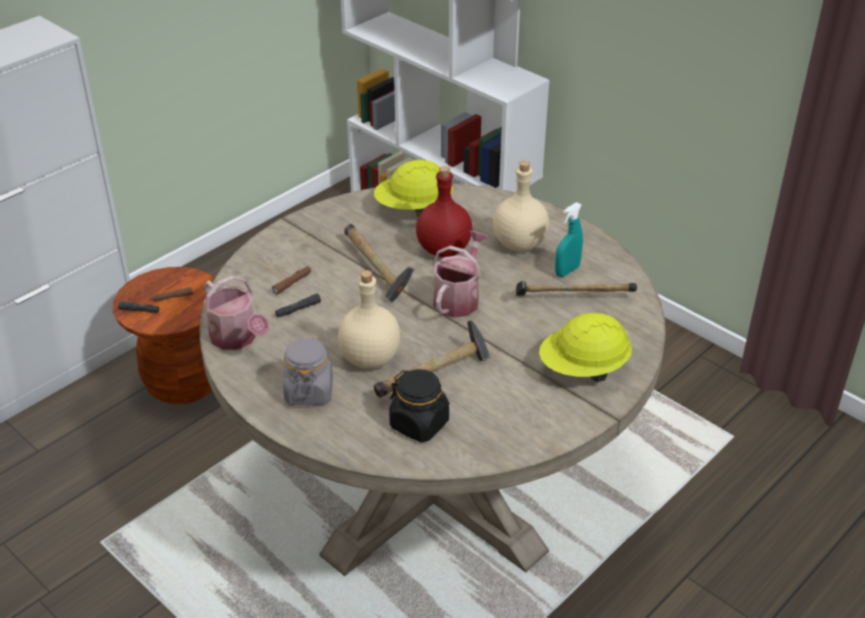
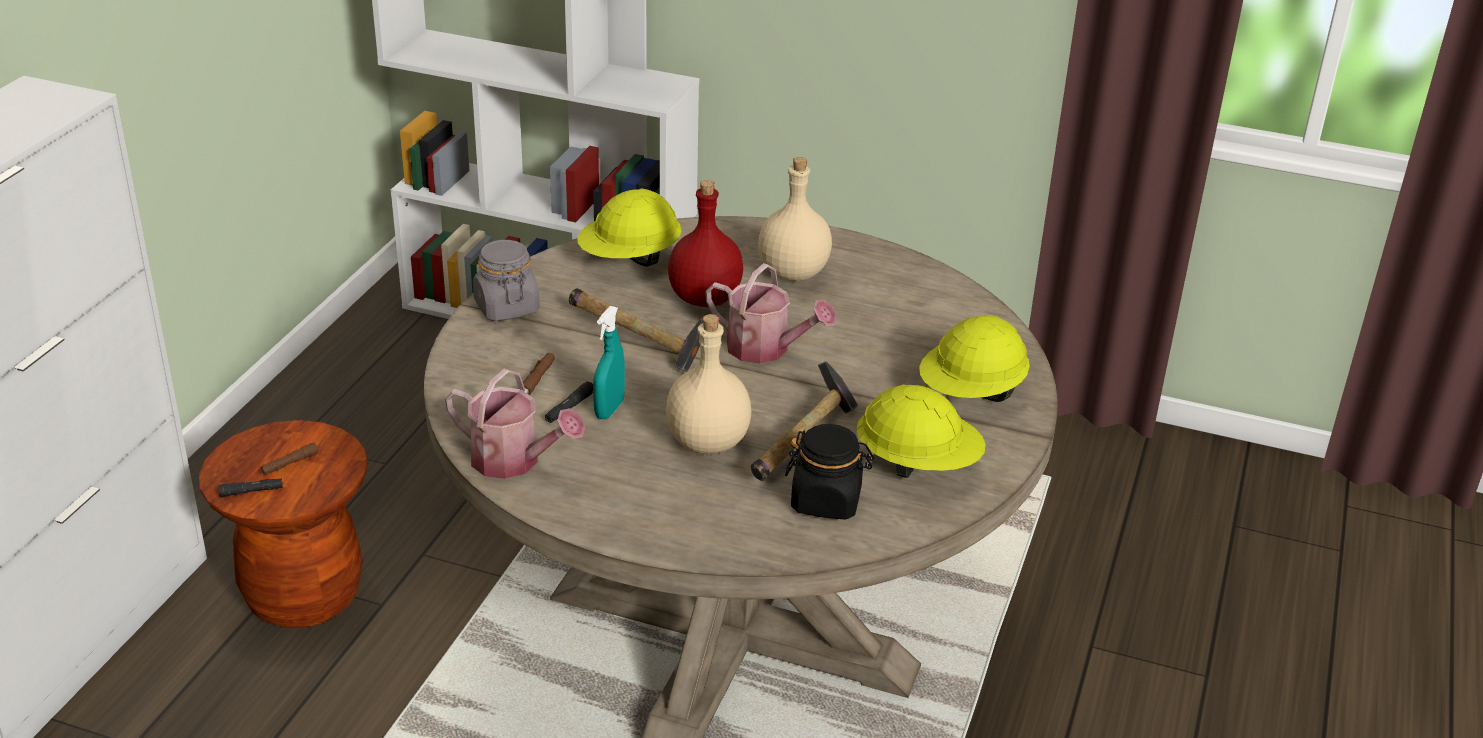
camera: 25 degrees left, 5 degrees down
grey jar [283,337,333,405] -> grey jar moved to [473,240,540,321]
watering can [432,231,488,318] -> watering can turned 120 degrees clockwise [705,263,837,364]
hammer [516,280,637,296] -> none
turquoise spray bottle [555,202,583,277] -> turquoise spray bottle moved to [593,306,625,419]
none -> yellow hard hat [856,384,986,478]

